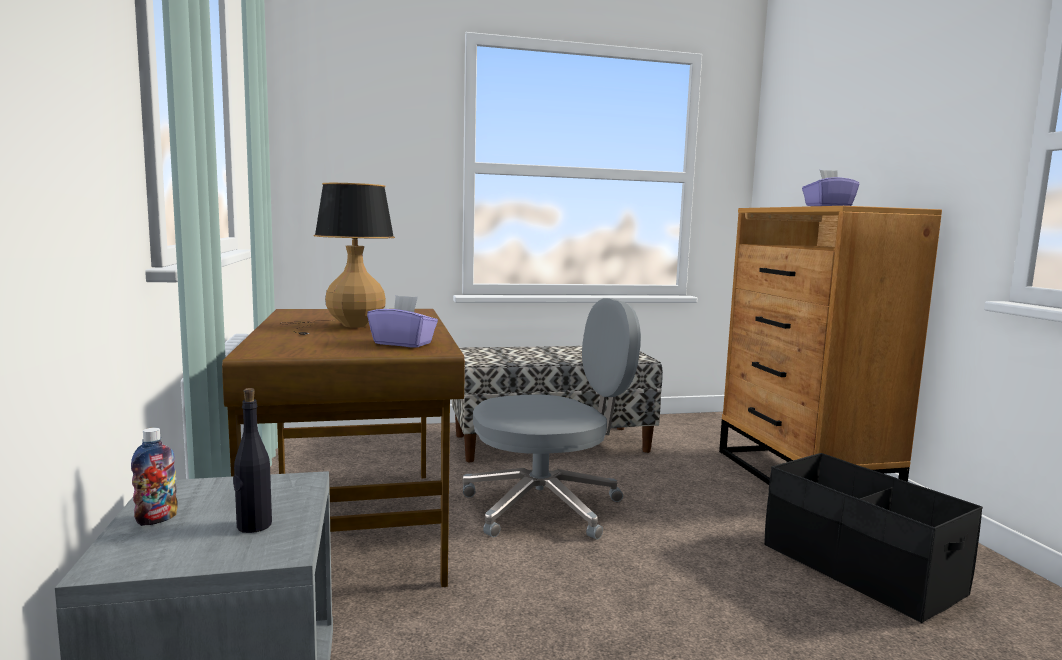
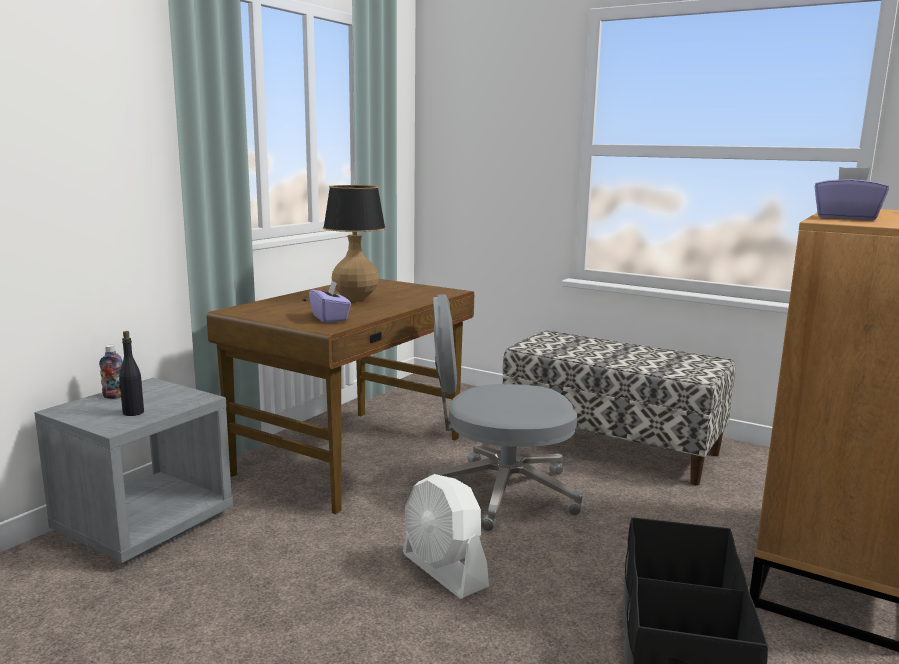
camera: 45 degrees right, 5 degrees up
grey office chair [463,298,641,540] -> grey office chair turned 150 degrees clockwise [428,294,582,532]
none -> white fan [403,474,489,599]

